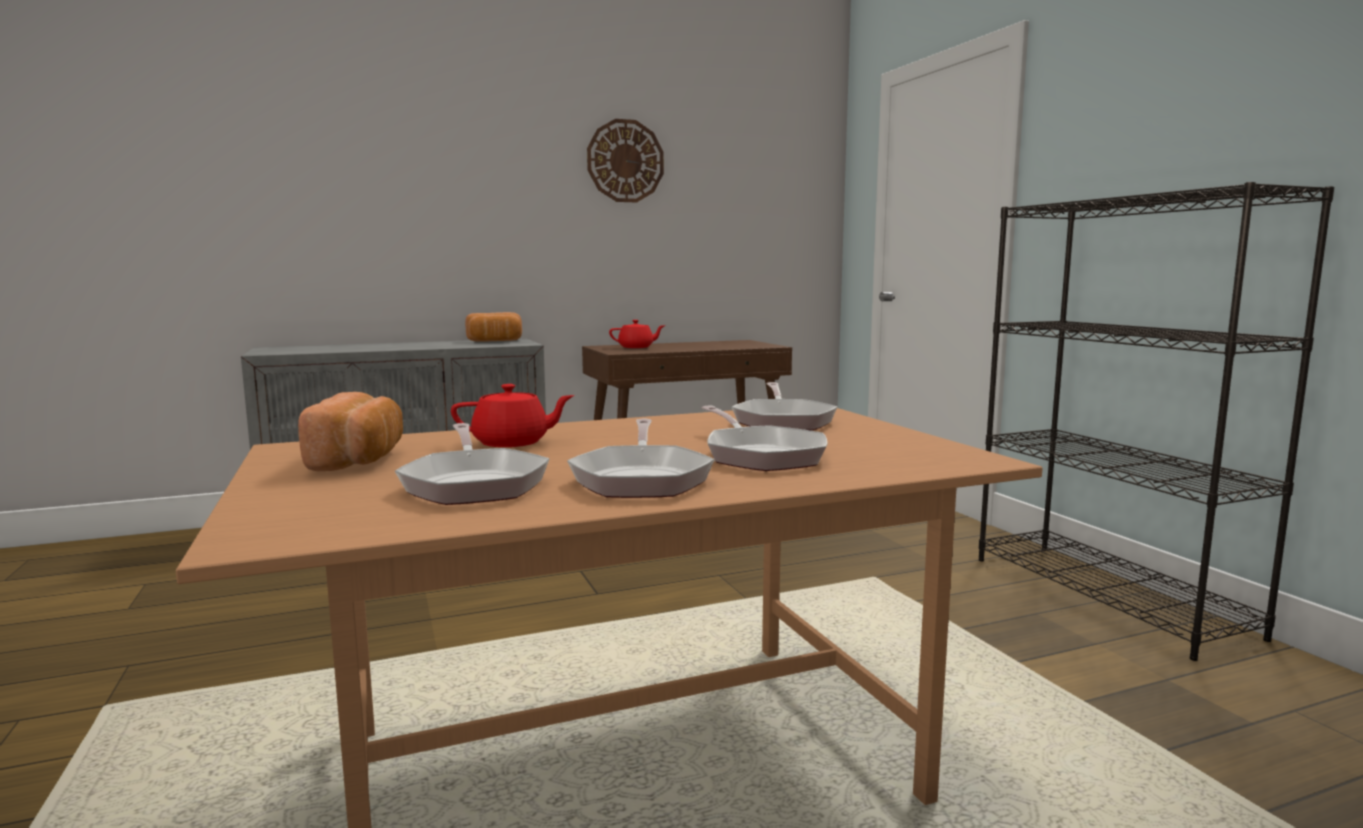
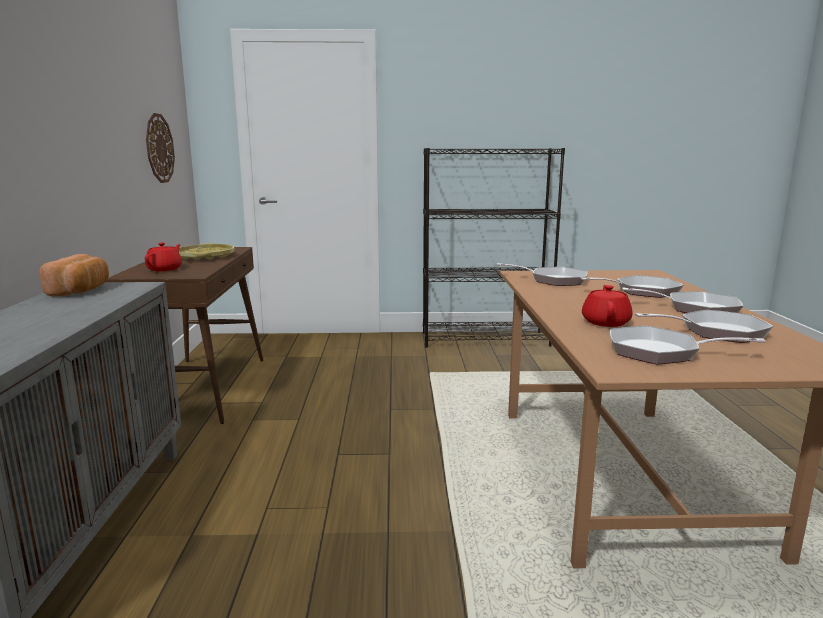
camera: 70 degrees left, 5 degrees up
bread [298,392,403,471] -> frying pan [610,326,766,364]
wall clock [587,119,664,202] -> wall clock moved to [146,113,175,183]
none -> yellow tray [179,243,235,260]

